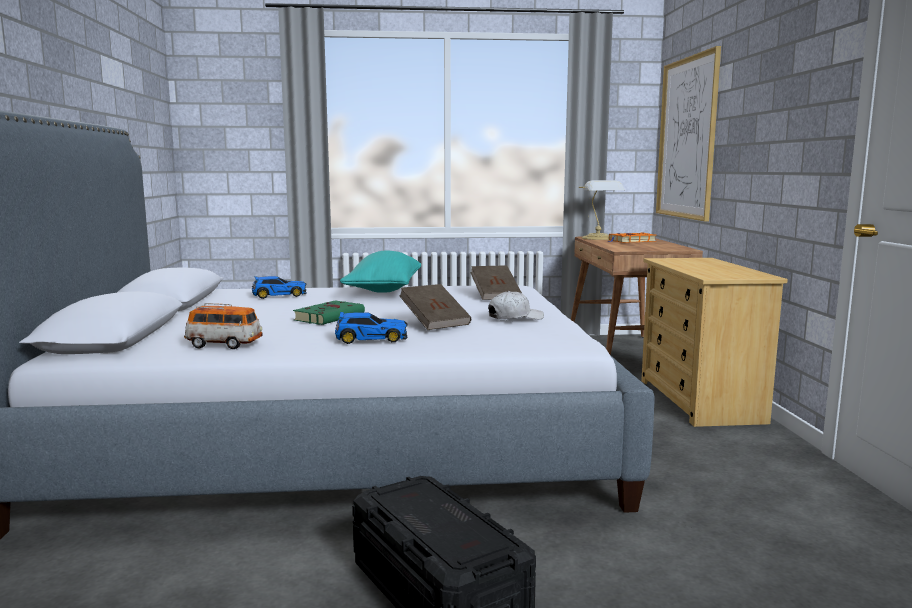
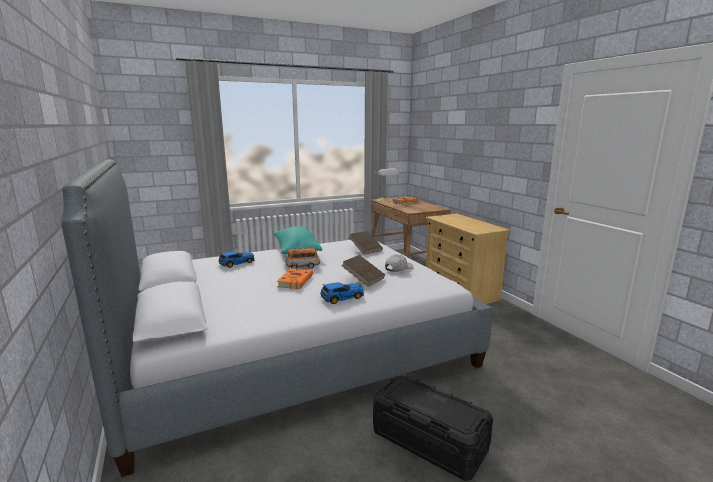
camera: 20 degrees left, 5 degrees up
toy car [184,303,263,349] -> toy car moved to [285,248,320,269]
green book [293,301,365,325] -> orange book [277,269,313,289]
picture [656,46,721,221] -> none

